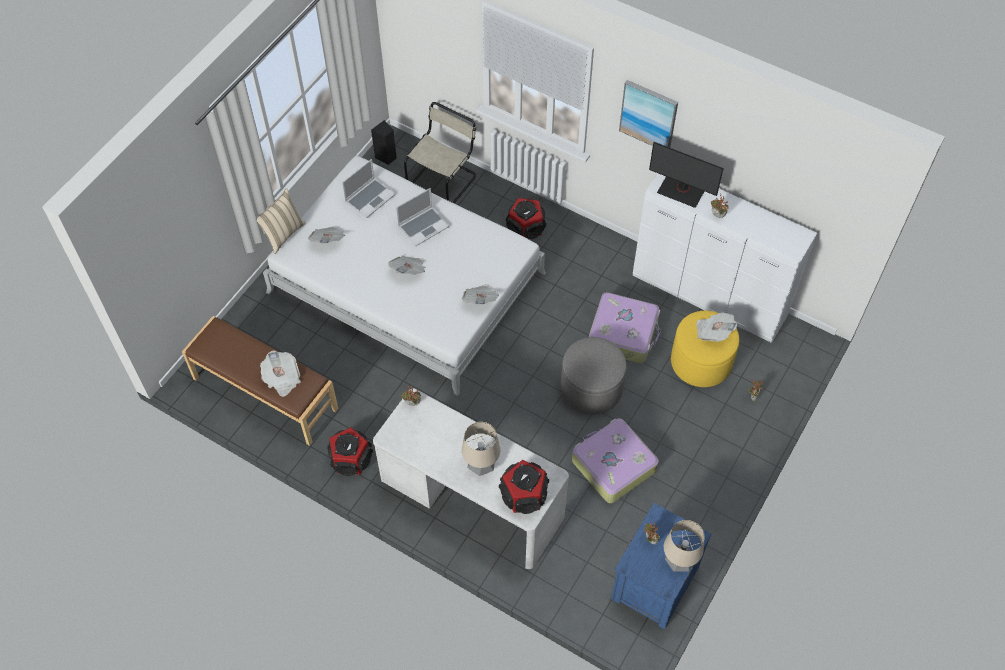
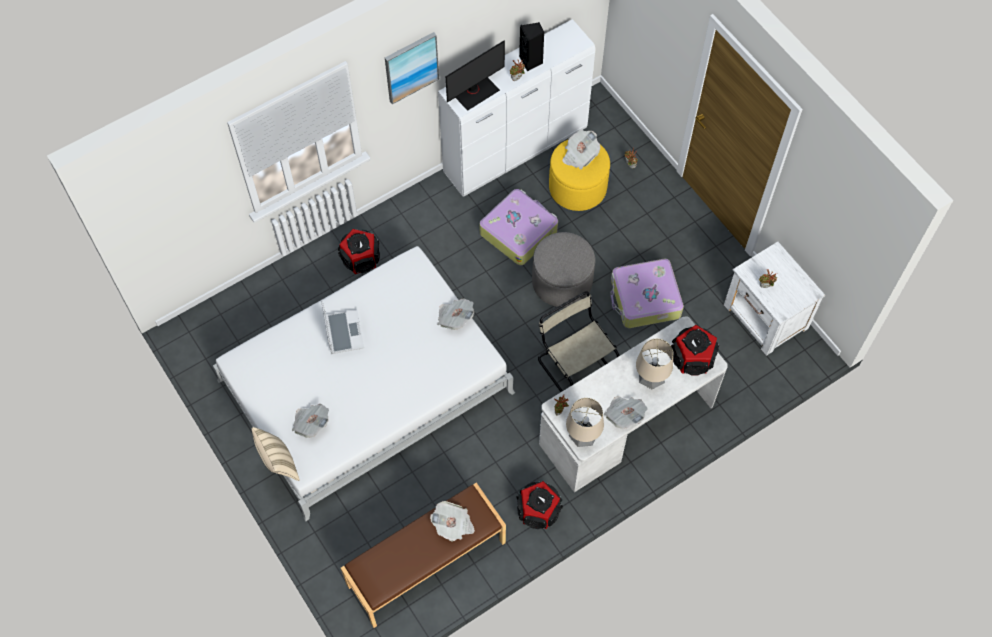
camera: 65 degrees left, 5 degrees up
laptop [342,159,395,218] -> none
black speaker [371,120,397,165] -> black speaker moved to [519,22,545,71]
newspaper [388,256,426,275] -> newspaper moved to [604,396,648,429]
beige chair [404,102,476,203] -> beige chair moved to [538,291,619,392]
blue nightstand [611,503,711,630] -> white nightstand [724,242,826,356]
table lamp [664,520,705,572] -> table lamp moved to [566,398,604,447]

